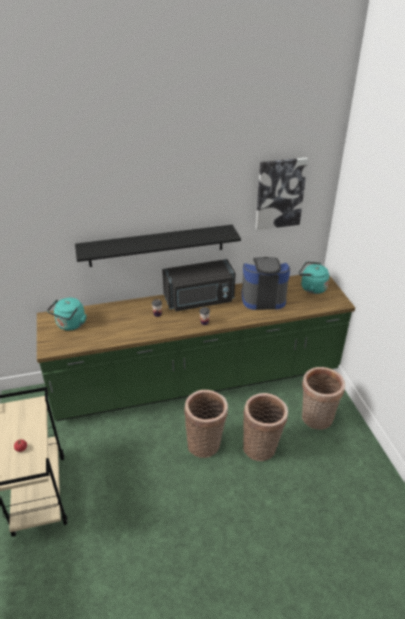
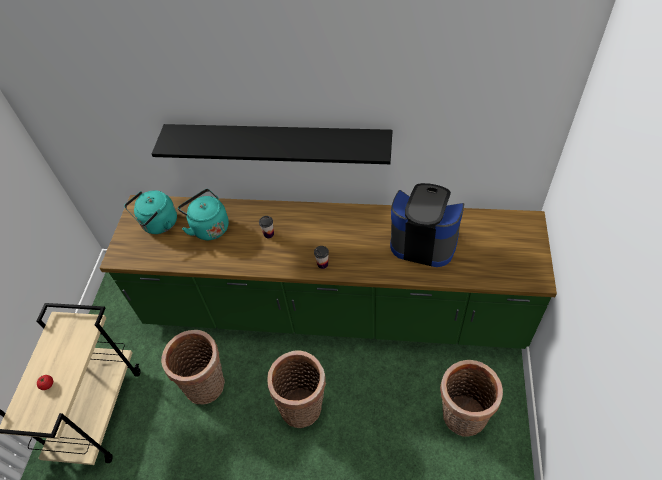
camera: 25 degrees right, 15 degrees up
black microwave [162,259,236,311] -> none
basket [243,393,288,461] -> basket moved to [161,330,225,404]
picture [256,158,308,230] -> none
turquoise kettle [299,261,330,294] -> turquoise kettle moved to [178,189,229,240]

